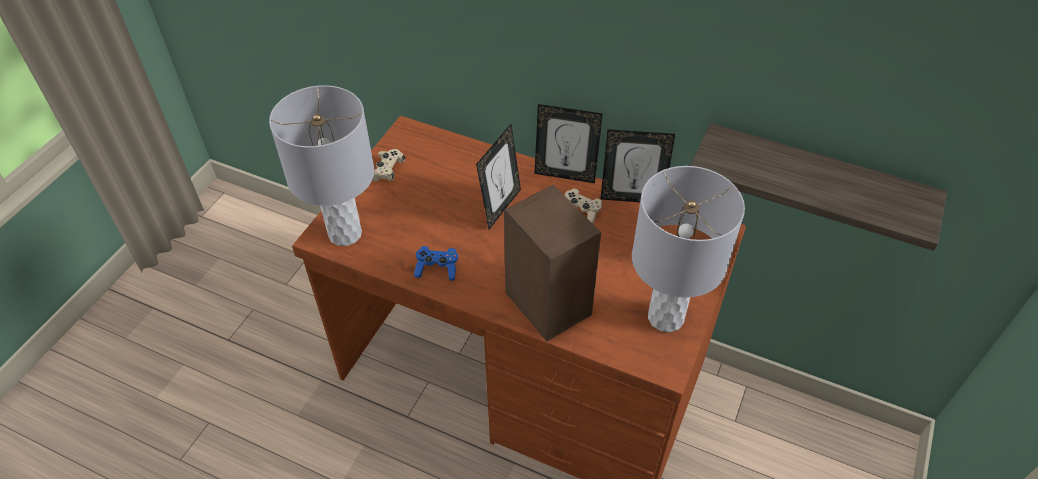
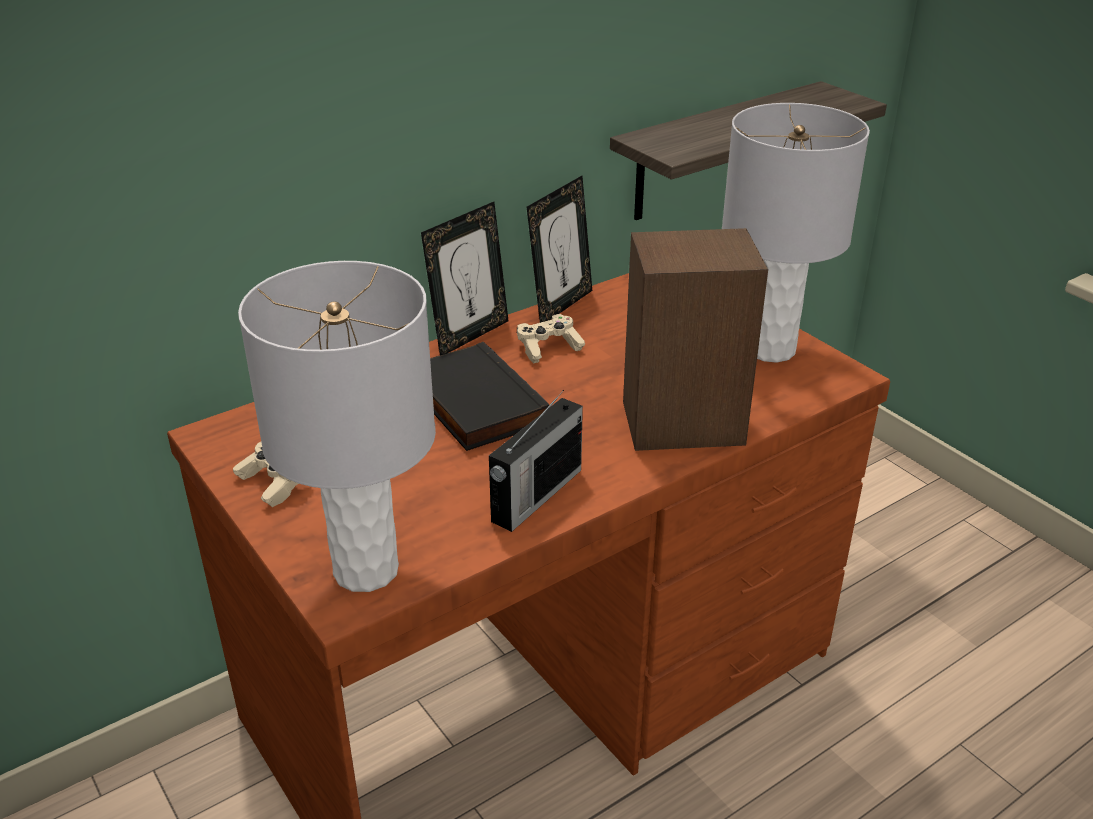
camera: 60 degrees left, 15 degrees down
blue game controller [414,246,458,280] -> radio [489,390,583,532]
picture frame [476,124,521,230] -> black book [430,342,549,451]

